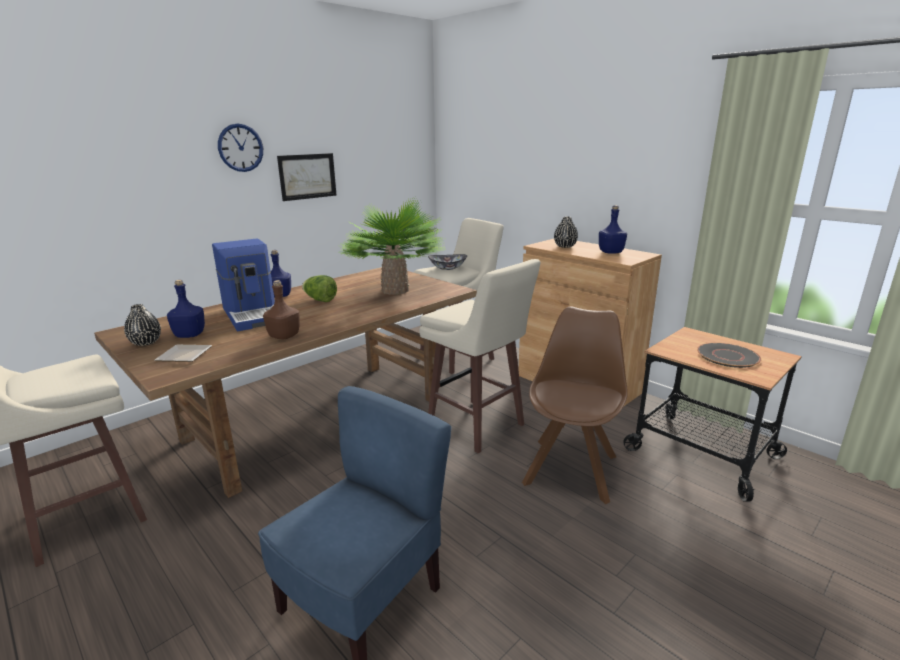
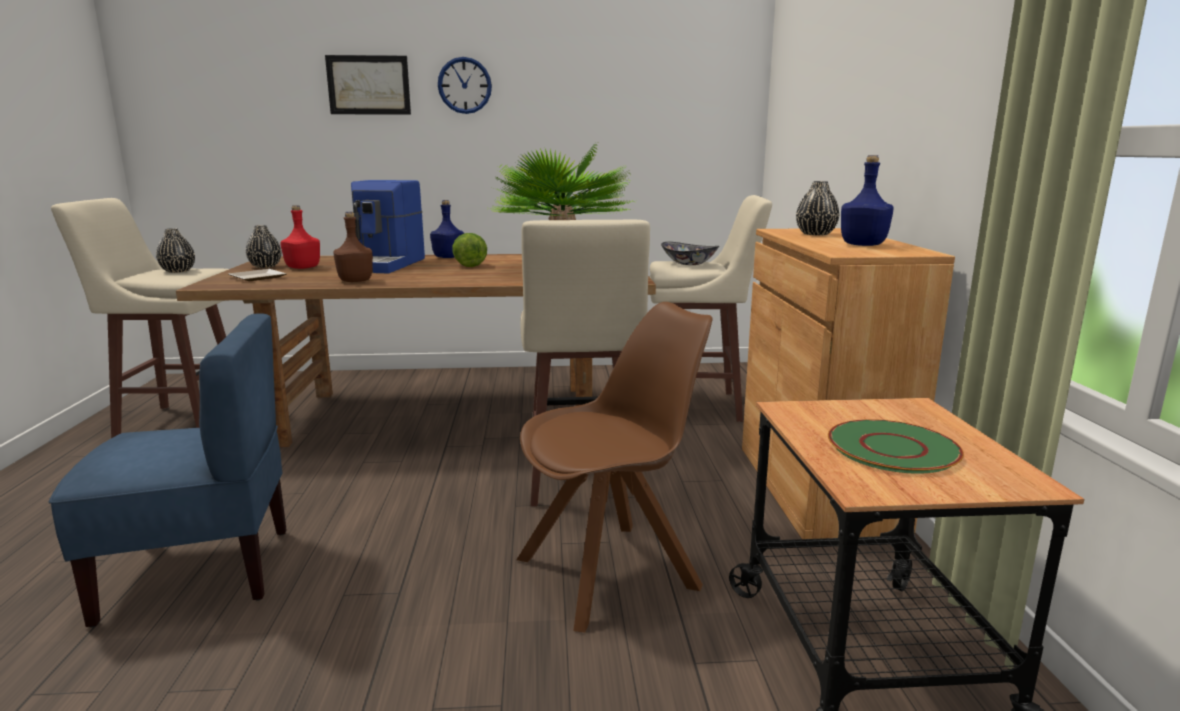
camera: 40 degrees right, 5 degrees down
blue bottle [167,280,205,338] -> red bottle [280,205,320,269]
picture [277,153,337,201] -> picture moved to [325,55,411,115]
black plate [697,343,761,368] -> green plate [828,419,964,474]
none -> black vase [156,228,195,273]

